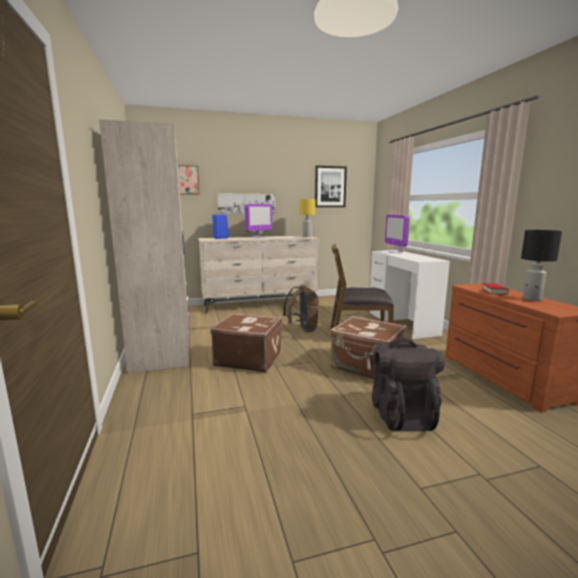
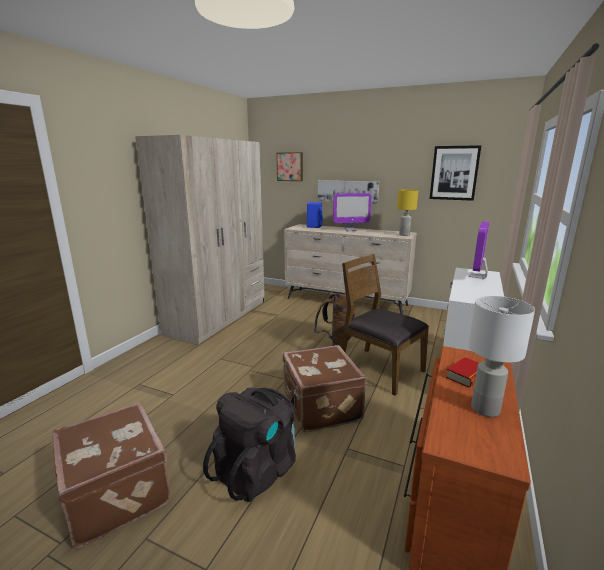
camera: 40 degrees right, 5 degrees up
brown suitcase [211,313,282,372] -> brown suitcase moved to [52,402,171,548]
black table lamp [521,230,562,301] -> white table lamp [469,296,535,417]

